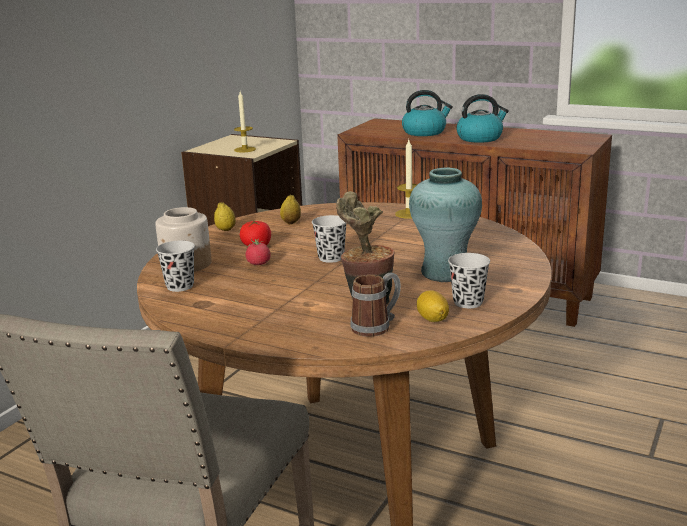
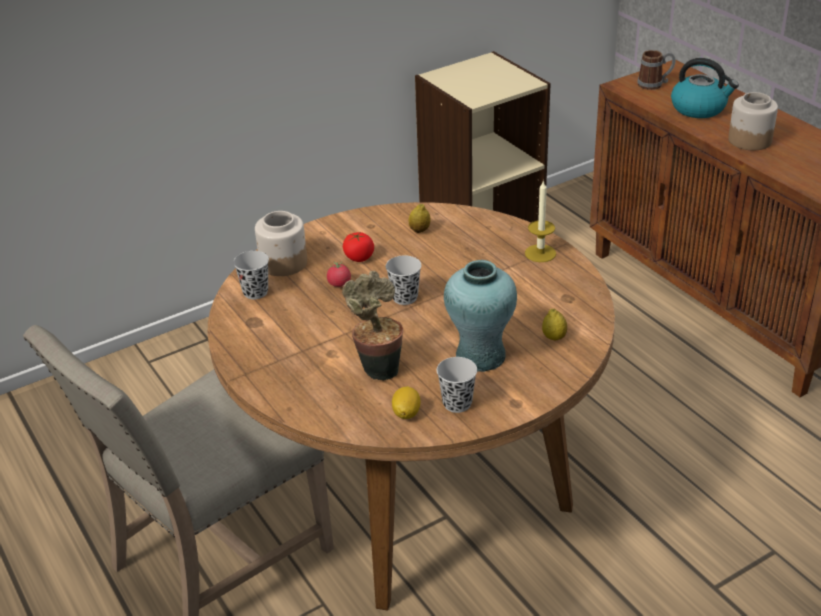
camera: 30 degrees right, 15 degrees up
lemon [214,202,236,231] -> lemon moved to [542,309,567,340]
candle [234,91,256,153] -> none
mug [350,273,401,337] -> mug moved to [638,50,676,90]
kettle [456,94,509,143] -> jar [728,92,778,150]

